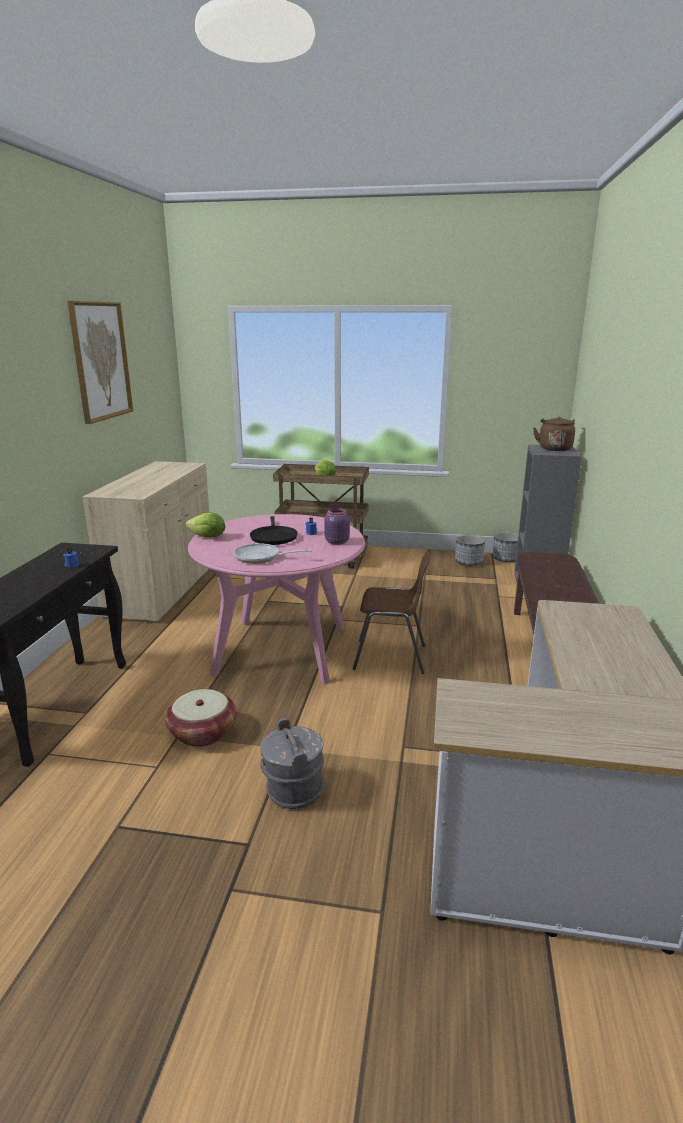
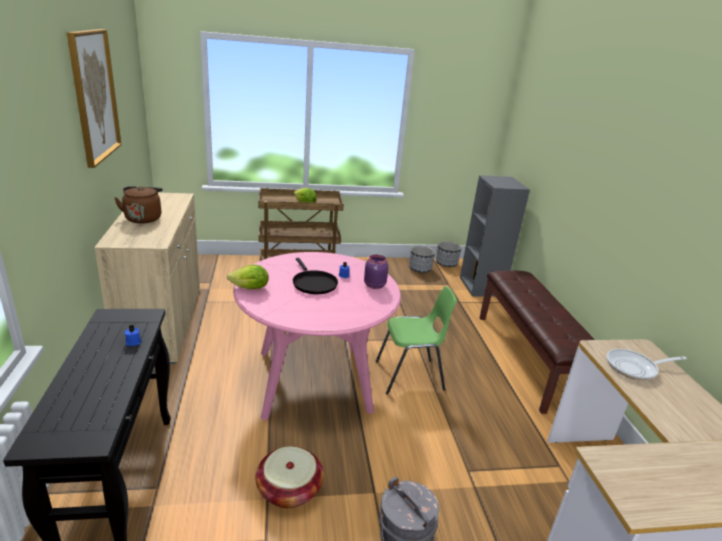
camera: 20 degrees left, 5 degrees up
frying pan [233,543,312,564] -> frying pan moved to [607,349,687,380]
brown chair [353,551,430,674] -> green chair [376,286,457,395]
brown kettle [533,416,575,451] -> brown kettle moved to [114,186,163,224]

